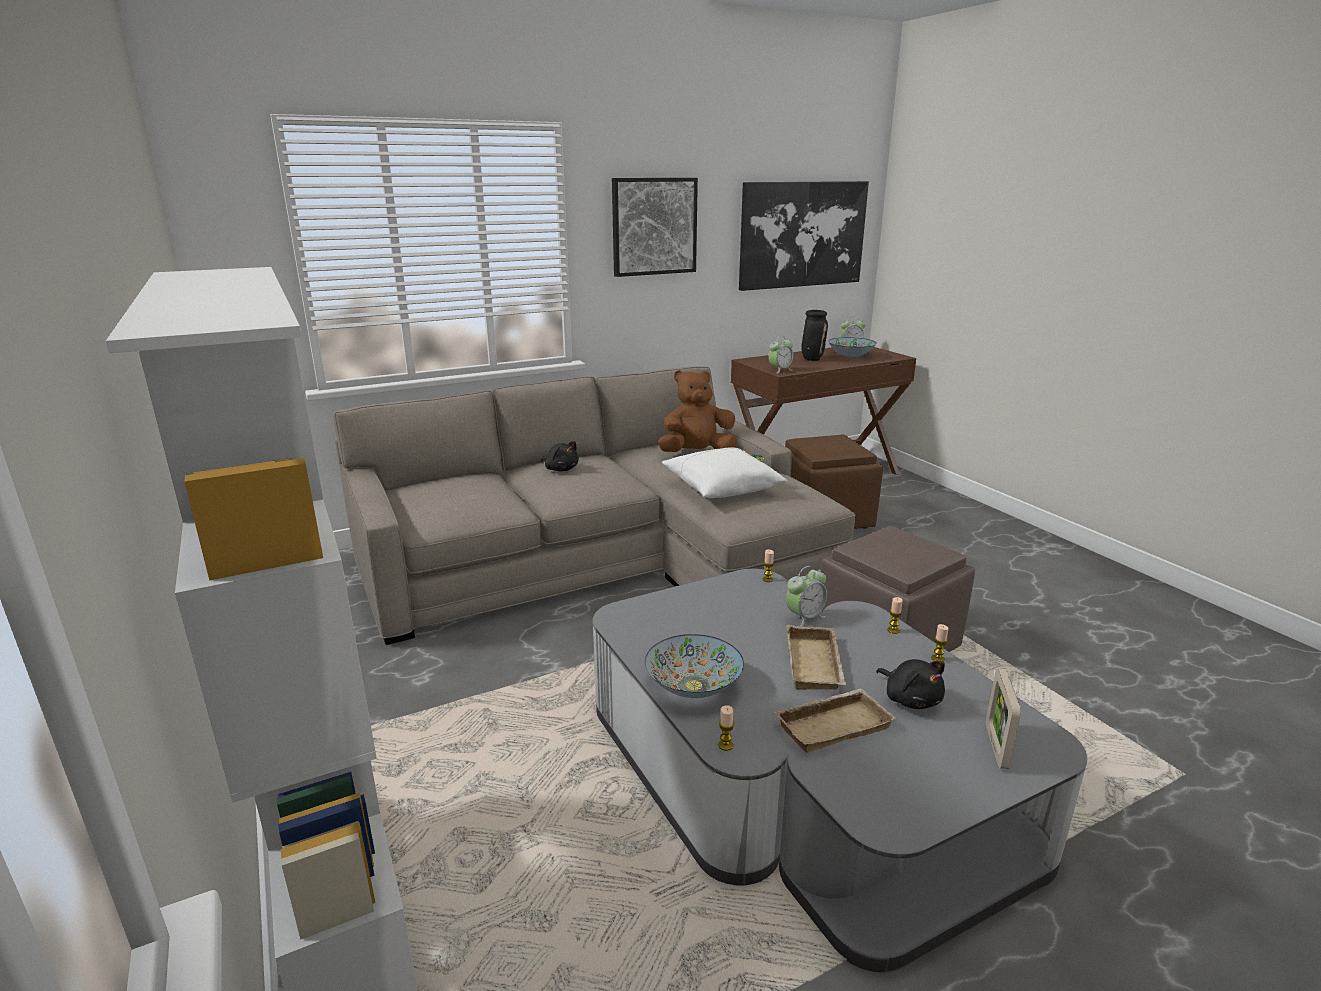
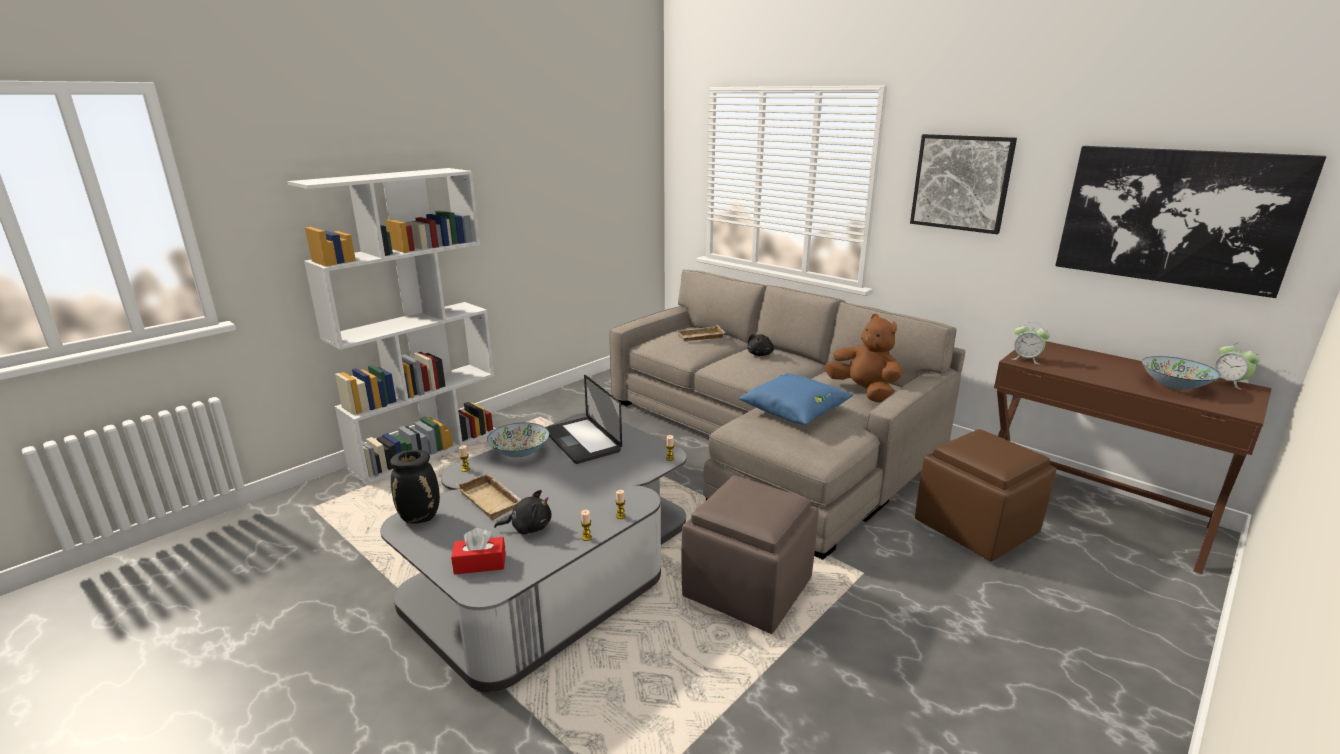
camera: 70 degrees right, 0 degrees up
white pillow [662,447,787,498] -> blue pillow [739,373,853,425]
alarm clock [786,566,827,627] -> none
beige tray [786,625,846,690] -> beige tray moved to [677,325,725,341]
black vase [801,310,828,361] -> black vase moved to [390,450,440,524]
black plush toy [876,659,945,709] -> black plush toy turned 135 degrees counterclockwise [494,490,551,535]
picture frame [986,668,1021,770] -> red tissue box [451,528,506,575]
none -> laptop [545,375,622,464]

